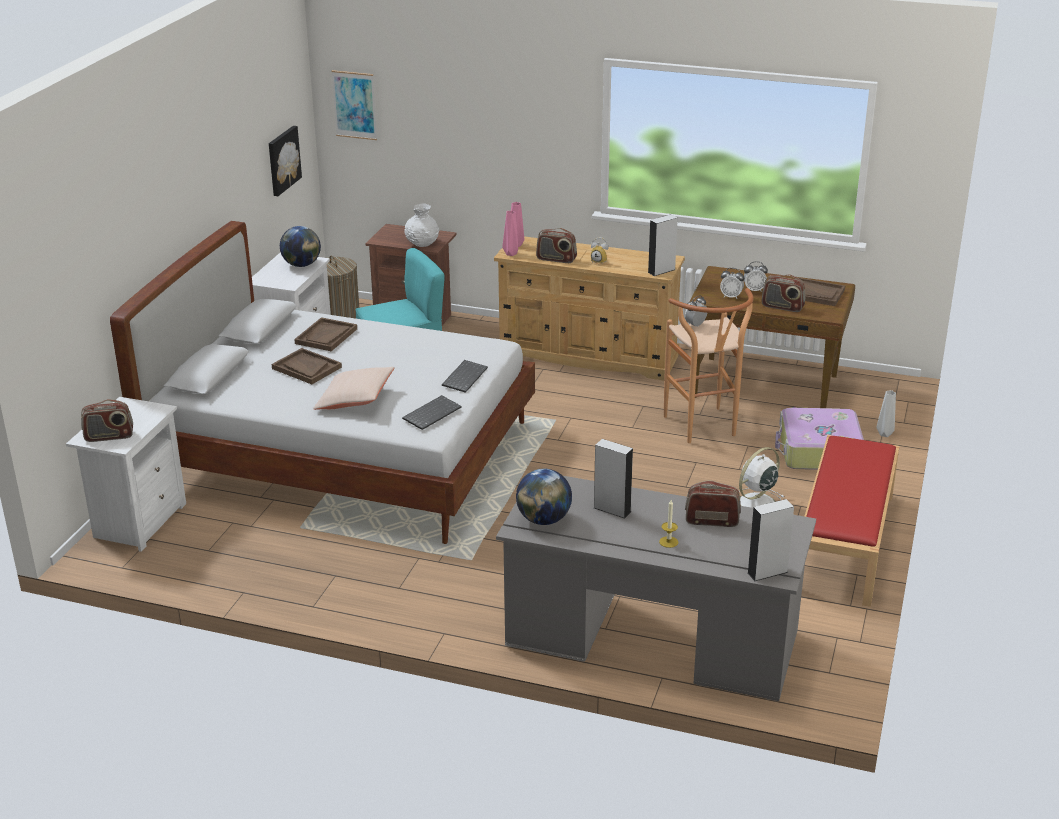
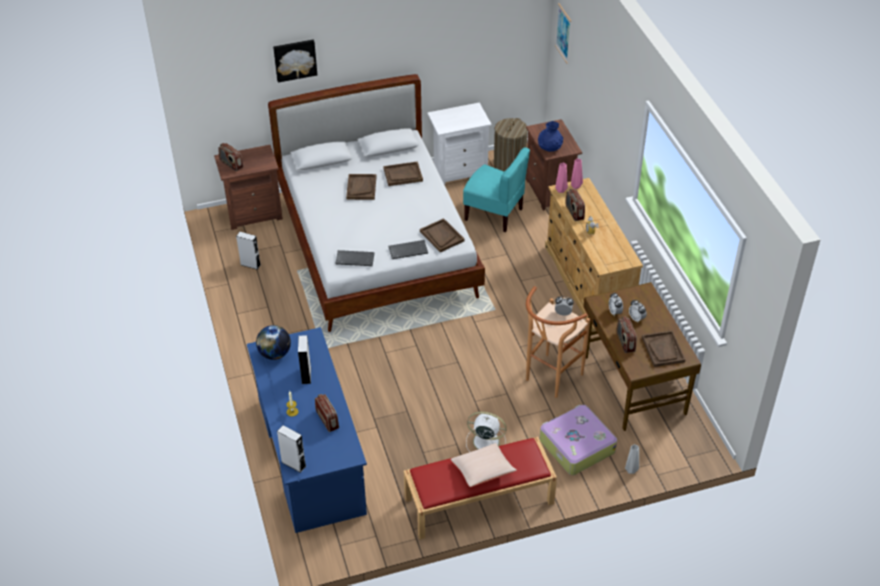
camera: 55 degrees right, 15 degrees up
white nightstand [66,397,186,552] -> brown nightstand [214,145,283,230]
picture [269,126,302,196] -> picture moved to [273,39,317,83]
globe [280,226,321,267] -> none
beige pillow [313,367,395,410] -> beige pillow moved to [450,443,517,487]
white vase [404,203,439,247] -> blue vase [538,121,563,152]
grey desk [496,476,816,701] -> blue desk [247,327,367,533]
grey speaker [648,214,678,276] -> grey speaker moved to [236,232,260,270]
none -> brown tray [420,218,464,252]

